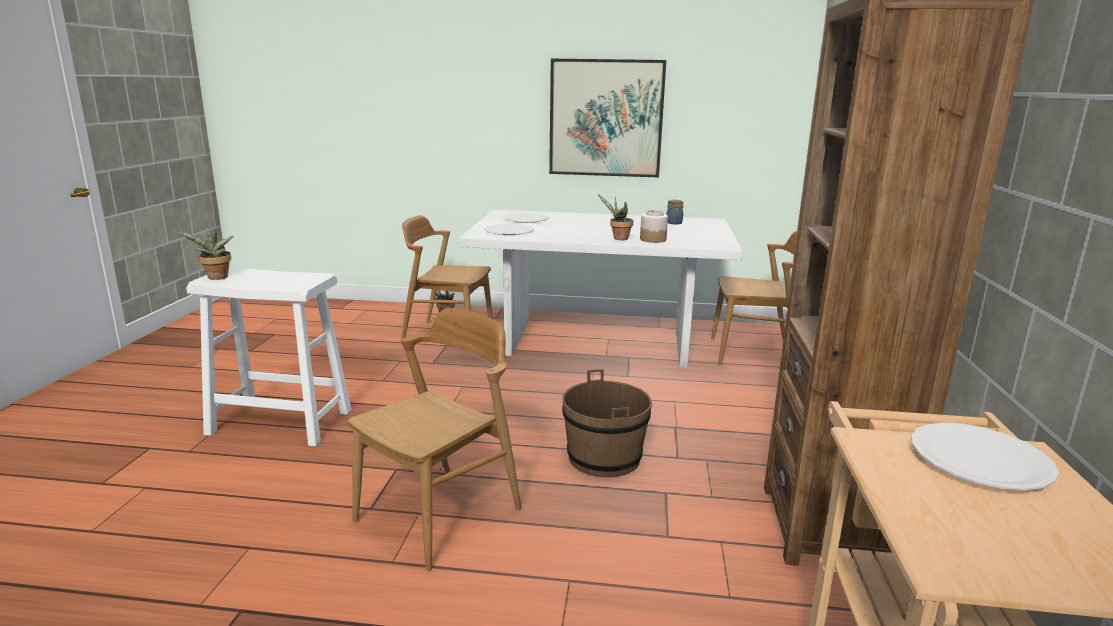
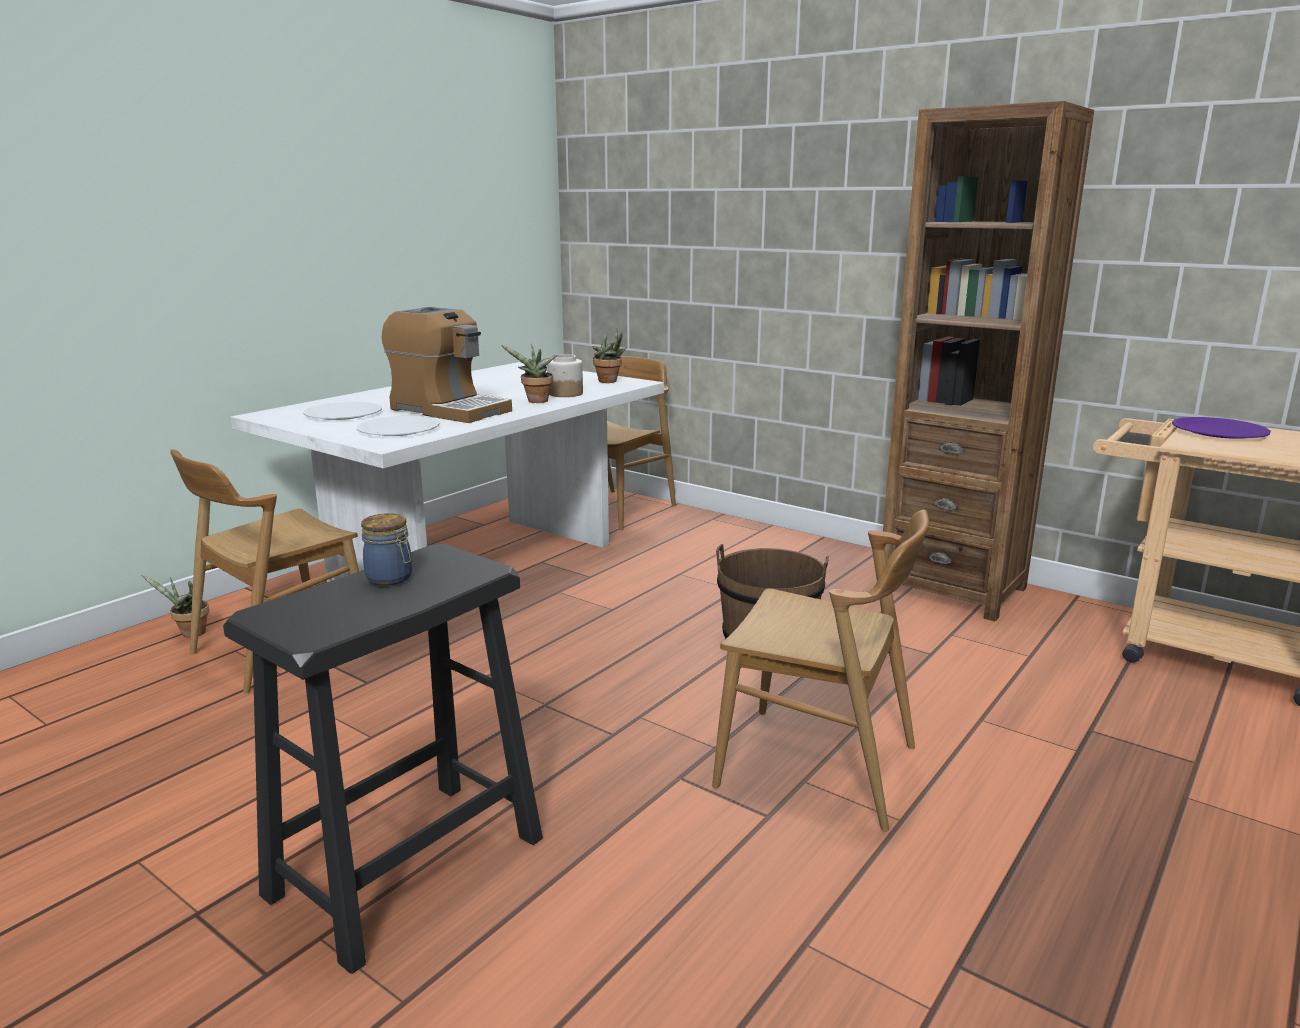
camera: 60 degrees left, 0 degrees up
potted plant [177,227,233,280] -> potted plant moved to [593,328,627,383]
white stool [186,267,351,447] -> black stool [223,544,543,974]
brown chair [348,308,521,572] -> brown chair turned 135 degrees clockwise [712,510,929,832]
picture [549,59,666,177] -> none
jar [666,200,683,224] -> jar moved to [361,513,412,586]
white plate [911,422,1059,490] -> purple plate [1172,417,1271,439]
none -> coffee machine [382,307,512,423]

